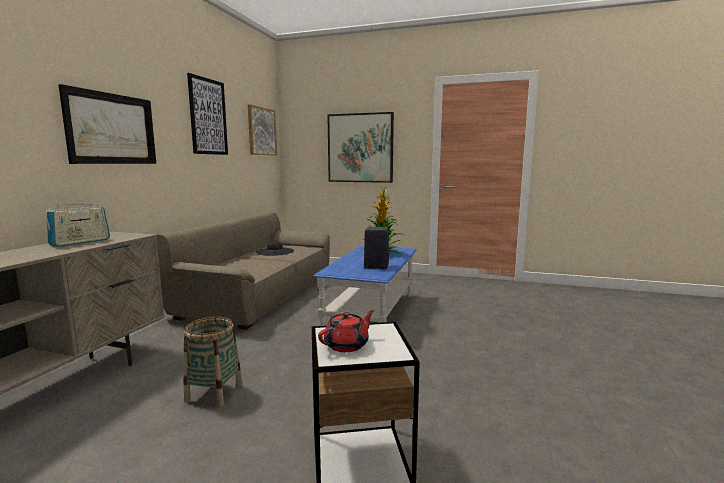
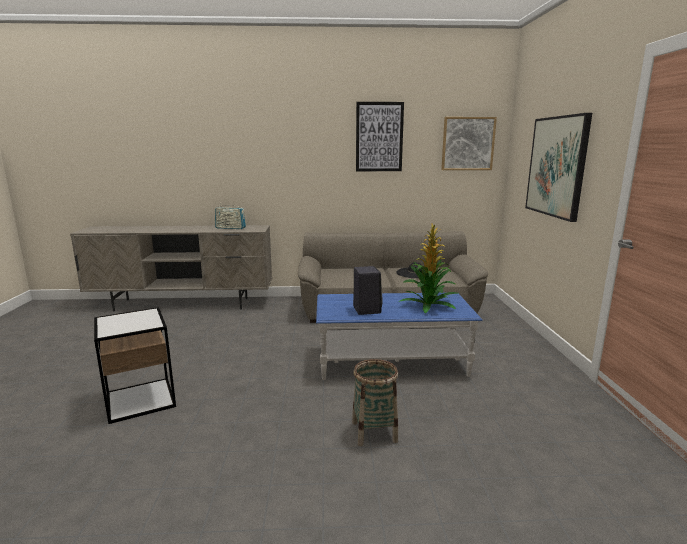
camera: 70 degrees right, 5 degrees up
picture [59,84,156,164] -> none
basket [184,317,242,407] -> basket moved to [352,359,398,446]
red teapot [318,310,374,352] -> none

